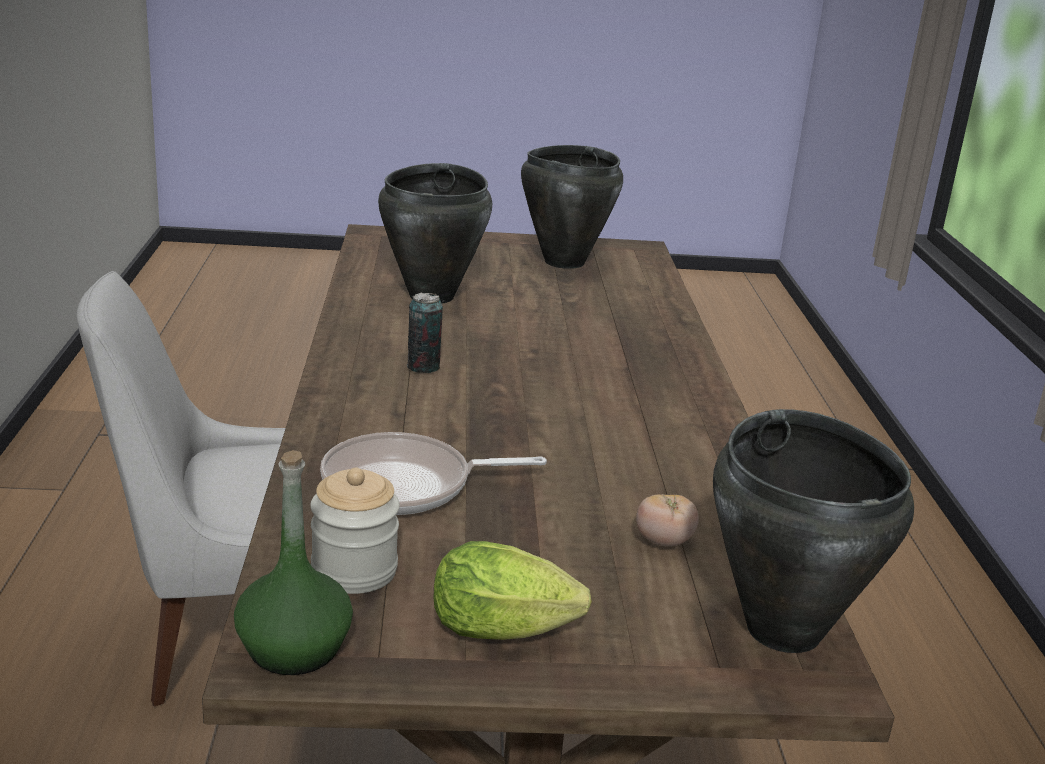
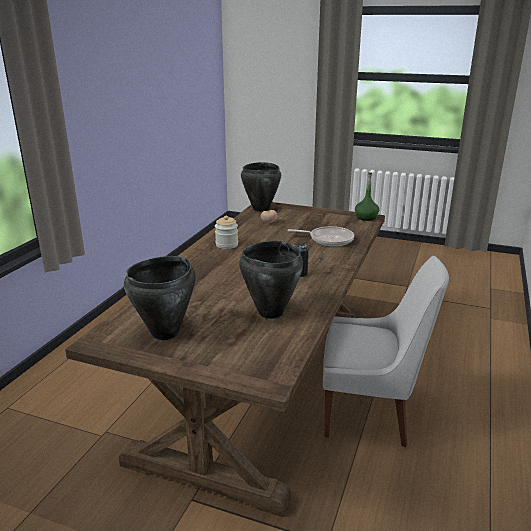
camera: 155 degrees left, 0 degrees up
jar [310,468,400,594] -> jar moved to [215,215,238,249]
lettuce [434,541,592,640] -> none

